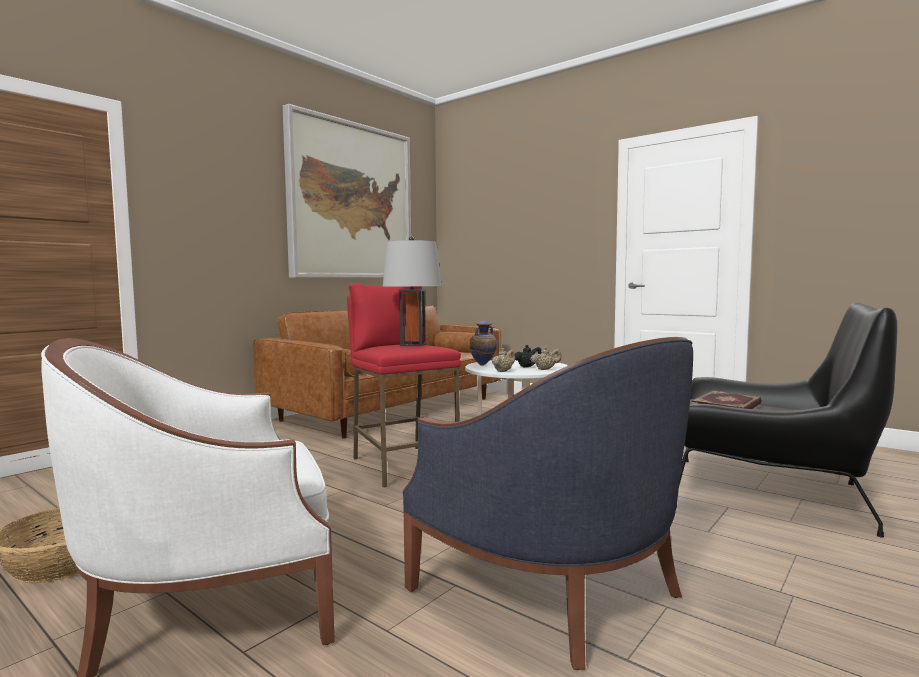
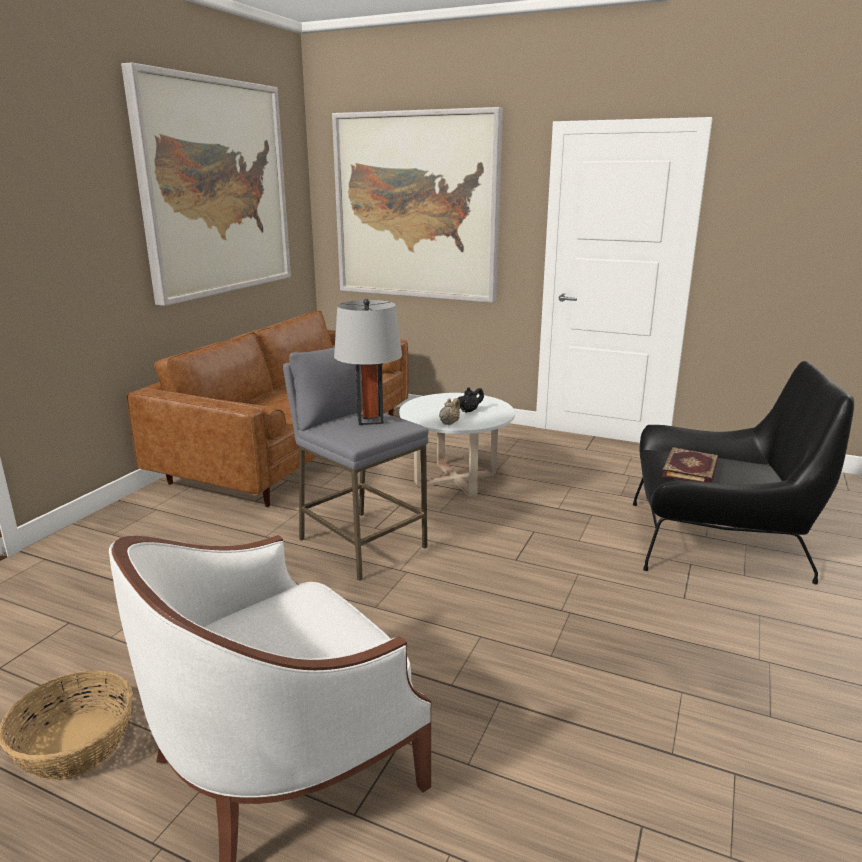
camera: 15 degrees left, 15 degrees up
red stool [347,283,461,487] -> grey stool [283,347,429,581]
blue armchair [403,337,693,670] -> none
vase [469,321,497,365] -> none
beige teapot [530,347,561,370] -> none
none -> picture [332,107,503,303]

